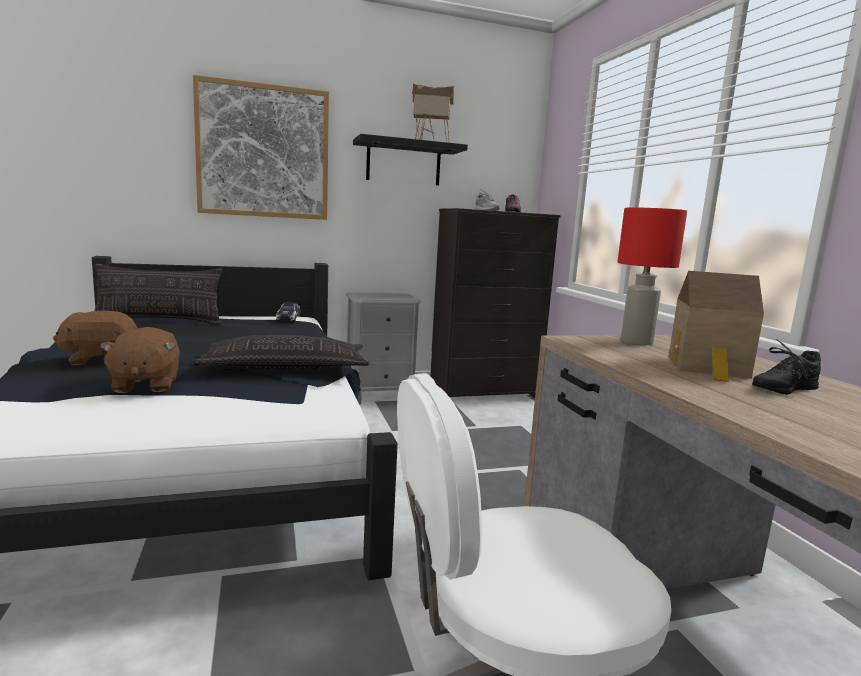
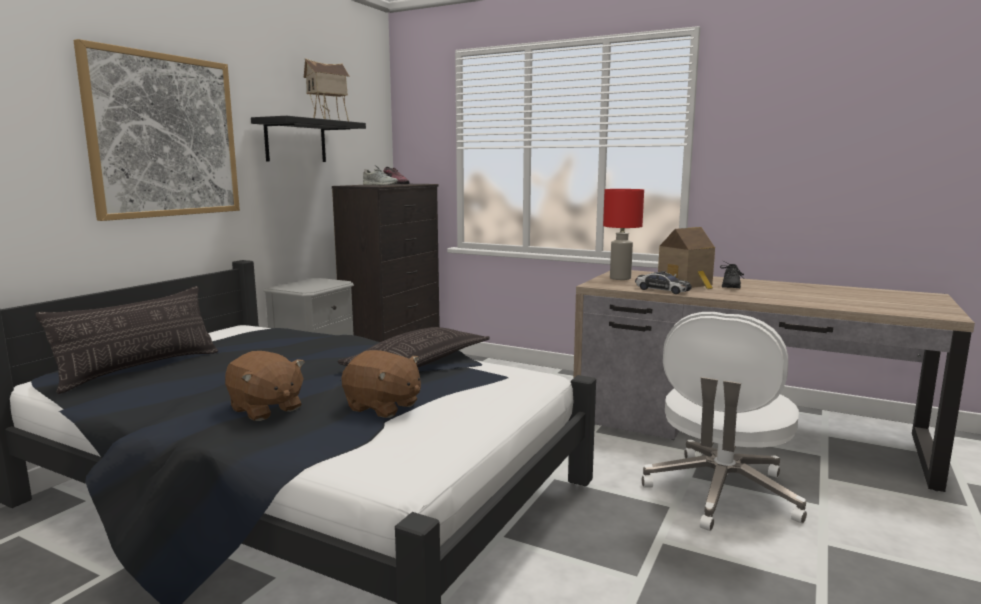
camera: 45 degrees left, 0 degrees up
brown plush toy [53,311,137,365] -> brown plush toy turned 75 degrees counterclockwise [225,351,305,421]
toy car [276,302,300,322] -> toy car moved to [635,271,692,294]

